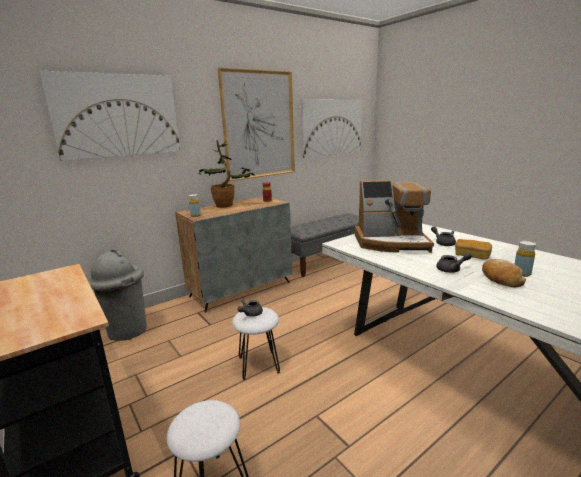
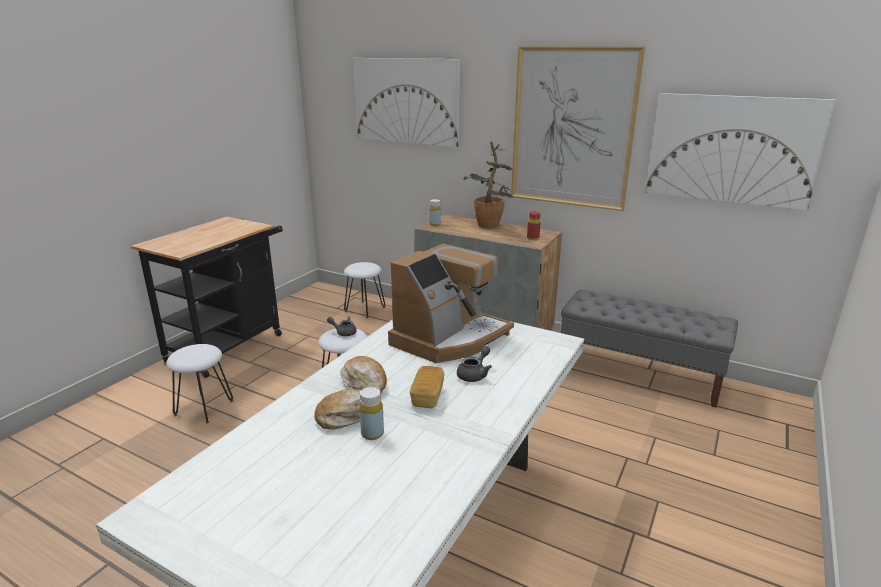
camera: 65 degrees right, 5 degrees up
grey trash can [88,250,147,341] -> white stool [344,262,385,318]
coffee machine [355,180,434,253] -> coffee machine turned 120 degrees counterclockwise [388,243,514,363]
grey teapot [436,252,472,273] -> bread [340,356,387,392]

